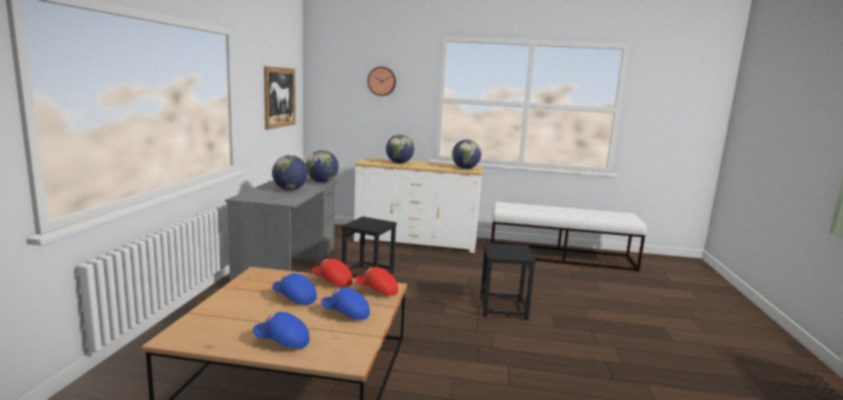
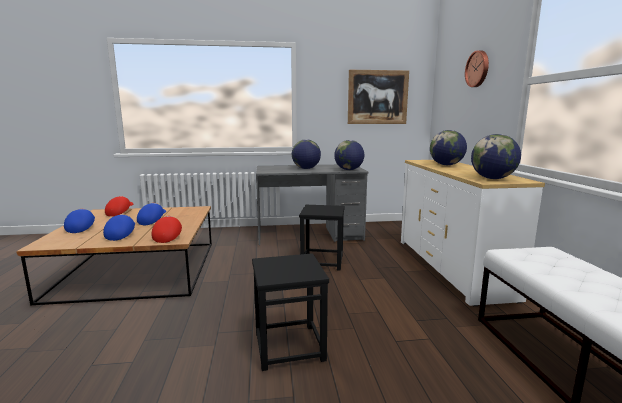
camera: 75 degrees right, 0 degrees up
red cap [312,259,353,287] -> red cap moved to [105,196,133,217]

